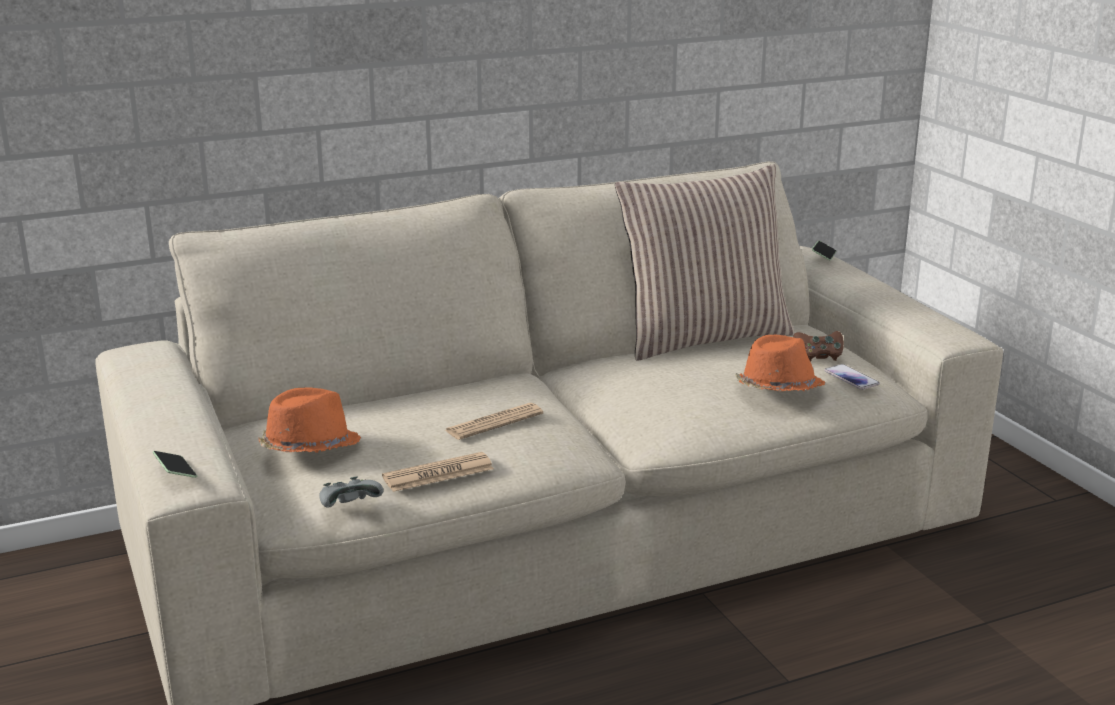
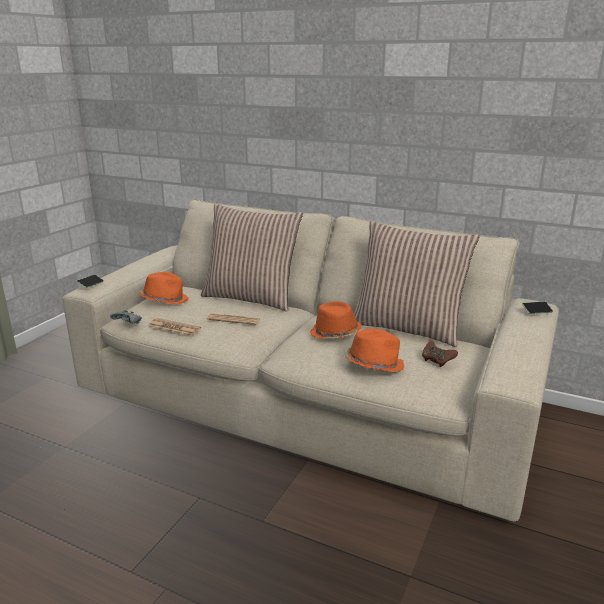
camera: 50 degrees right, 0 degrees up
phone [824,364,880,390] -> none
none -> pillow [201,204,303,312]
none -> orange hat [310,301,362,338]

